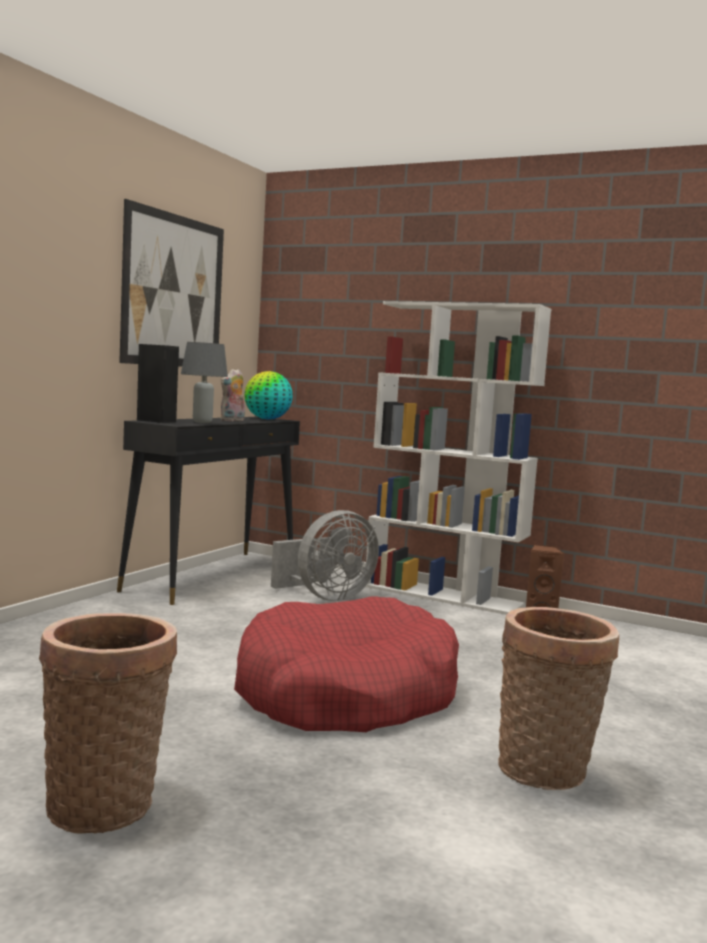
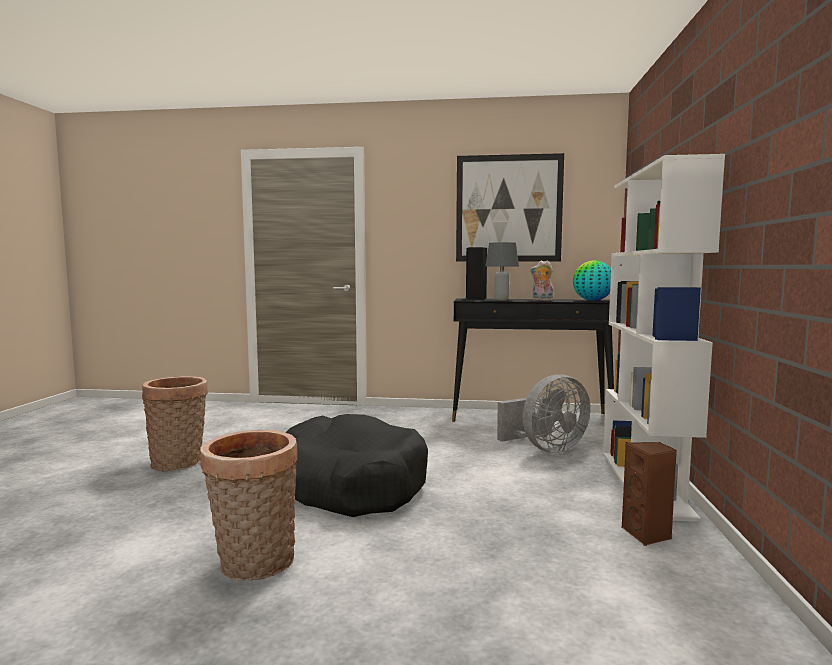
camera: 70 degrees right, 0 degrees up
red dog bed [234,596,459,732] -> black dog bed [285,414,428,517]
grey fan [271,510,379,601] -> grey fan turned 60 degrees counterclockwise [497,374,591,453]

